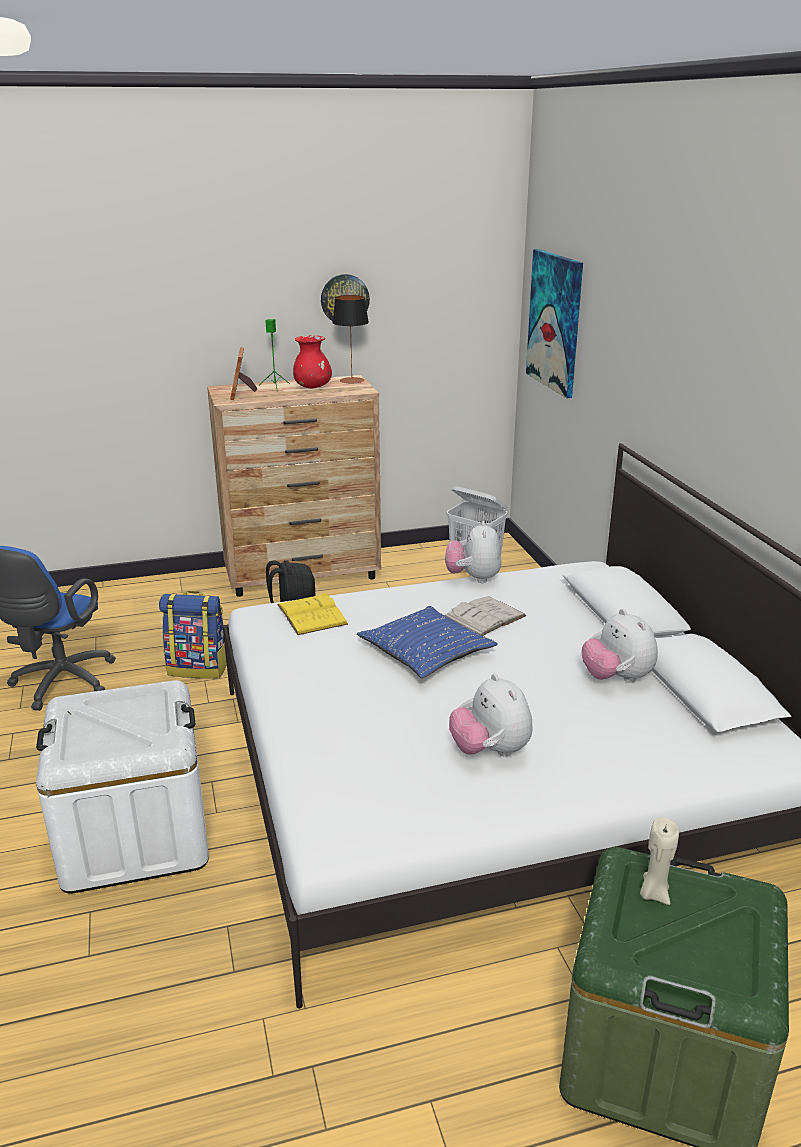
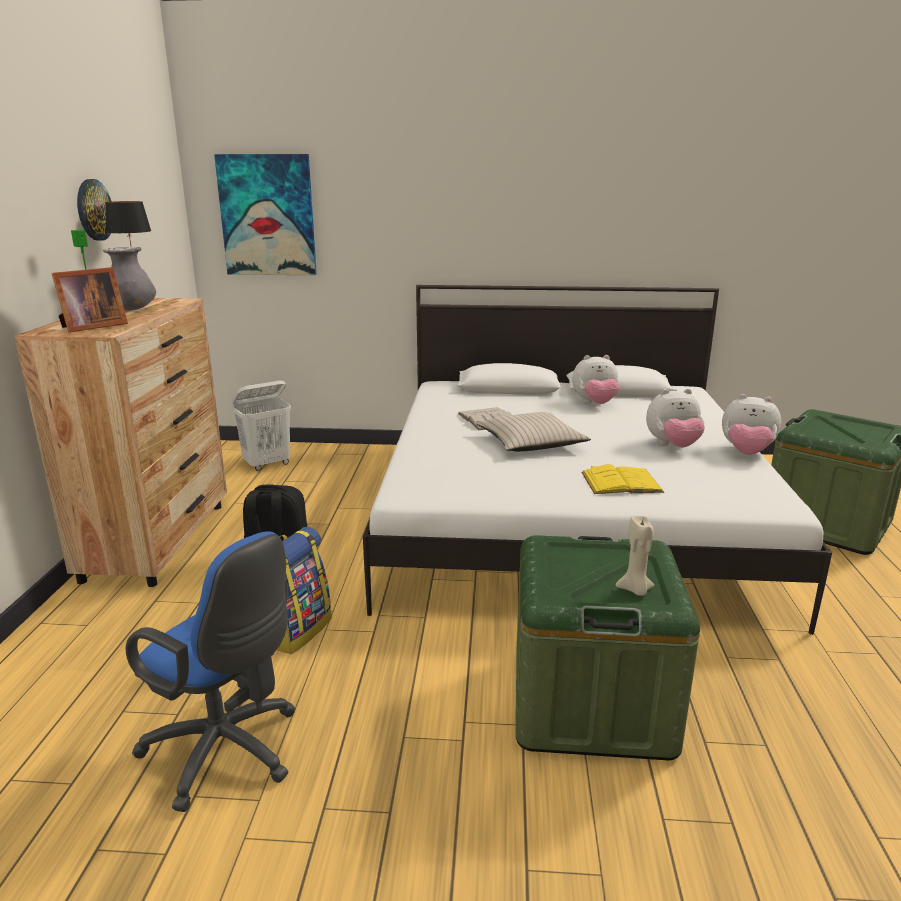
camera: 70 degrees left, 5 degrees down
white storage box [36,680,209,894] -> green storage box [516,535,700,760]
picture frame [230,347,257,400] -> picture frame turned 60 degrees counterclockwise [52,267,128,332]
yellow book [277,592,348,635] -> yellow book moved to [581,464,664,494]
red vase [293,335,332,388] -> grey vase [103,247,156,310]
blue pillow [357,606,498,678] -> beige pillow [476,412,591,452]
plush toy [445,521,502,583] -> plush toy moved to [722,394,781,455]
beige candle [640,817,679,905] -> beige candle moved to [616,516,654,596]

